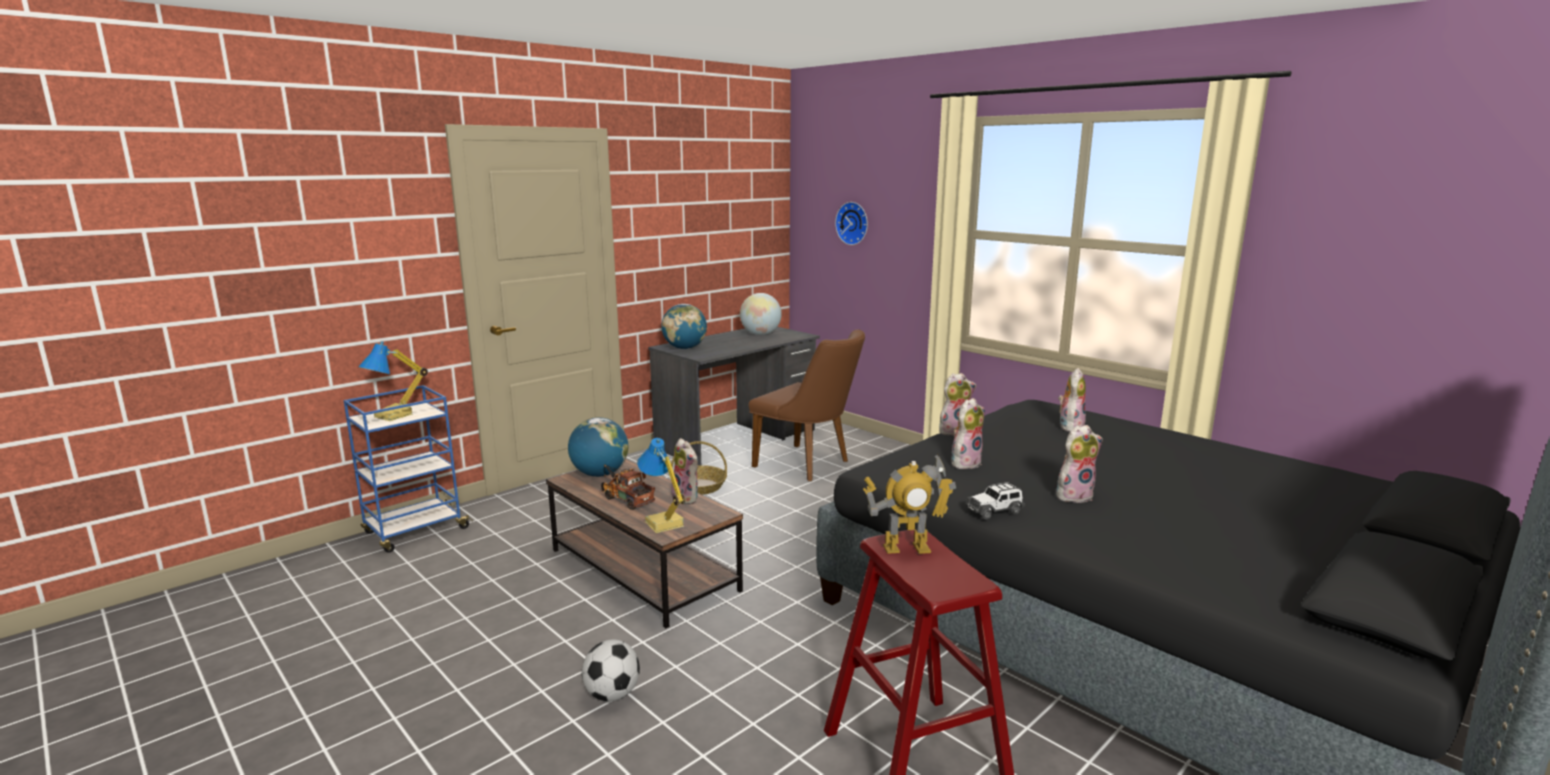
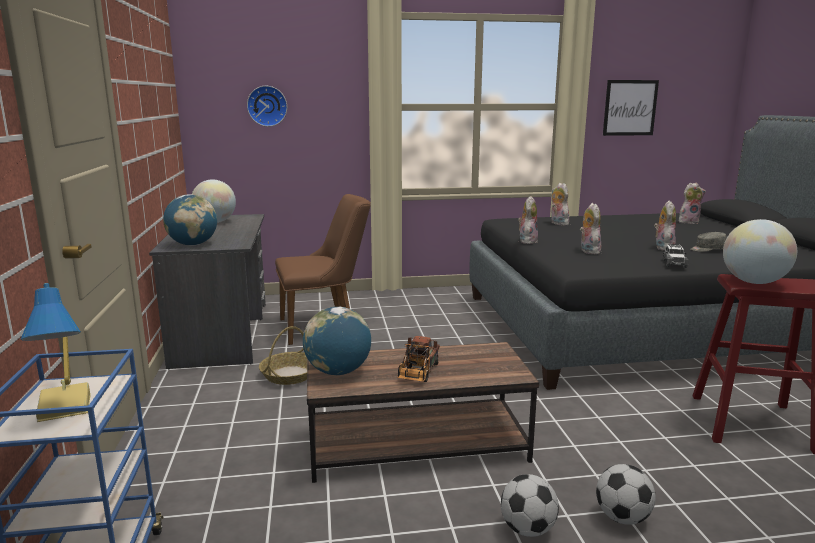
camera: 55 degrees left, 0 degrees up
toy truck [601,464,655,510] -> toy truck turned 60 degrees counterclockwise [397,336,440,382]
table lamp [637,438,685,533] -> none
plush toy [671,438,698,505] -> plush toy moved to [679,182,706,224]
toy robot [863,454,956,554] -> globe [723,219,797,284]
none -> football [501,474,559,537]
none -> picture [603,80,659,136]
none -> grey cap [690,232,727,252]

